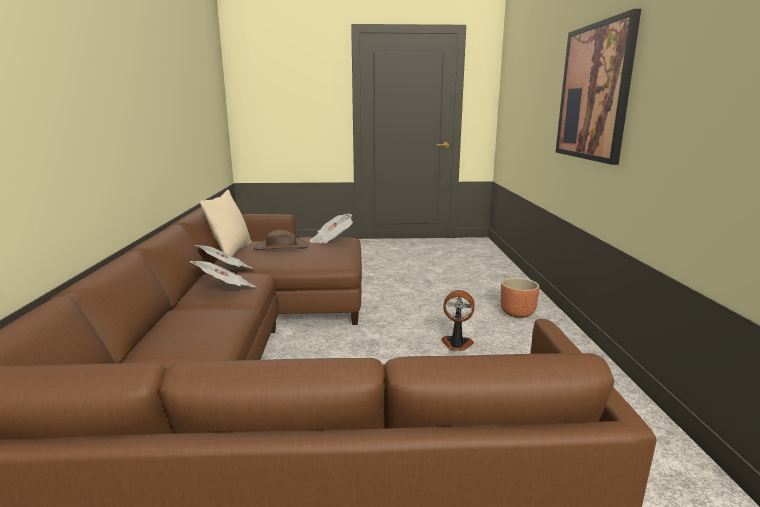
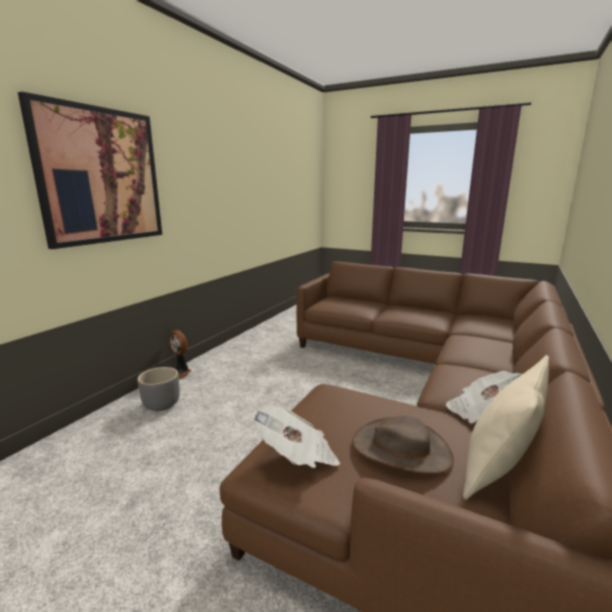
camera: 150 degrees left, 0 degrees up
newspaper [190,261,256,287] -> none
fan [441,290,474,351] -> fan moved to [169,330,192,380]
brown planter [500,278,539,318] -> grey planter [138,367,180,411]

